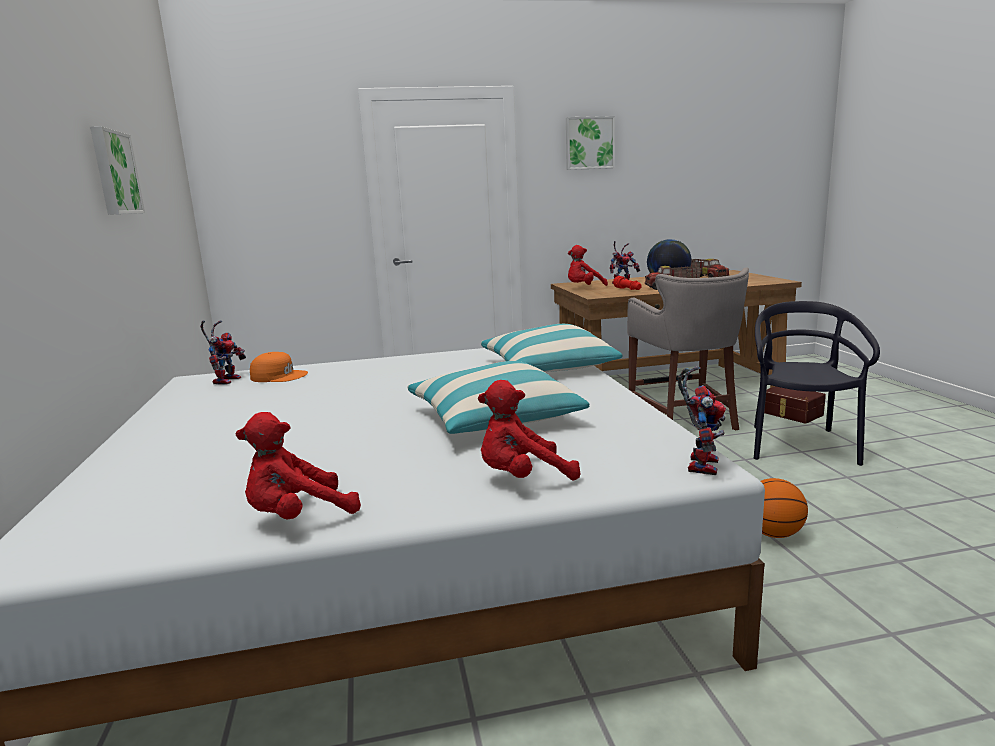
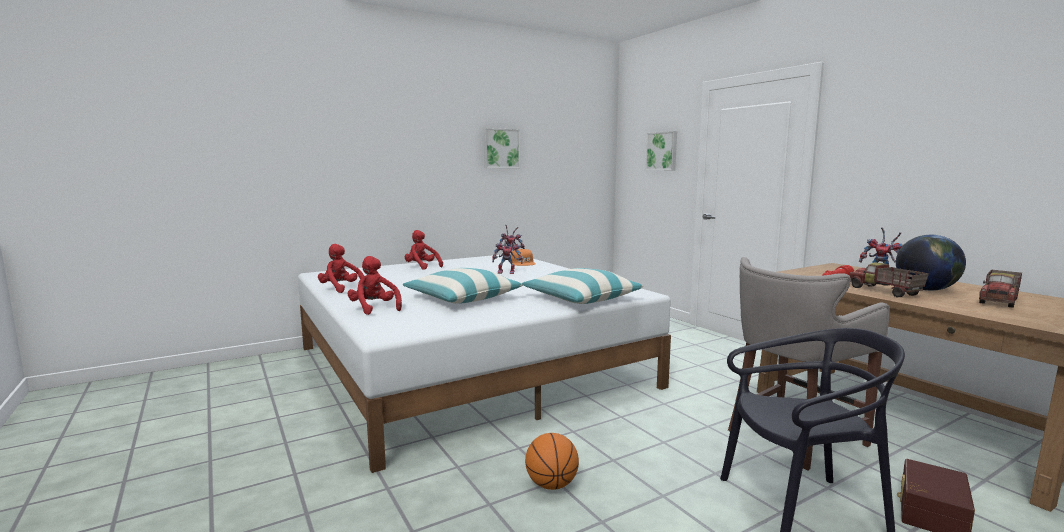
camera: 70 degrees right, 5 degrees down
picture [566,116,615,170] -> picture moved to [645,131,677,170]
red plush toy [568,245,608,286] -> red plush toy moved to [405,230,443,269]
toy robot [678,366,726,475] -> toy robot moved to [492,233,523,274]

